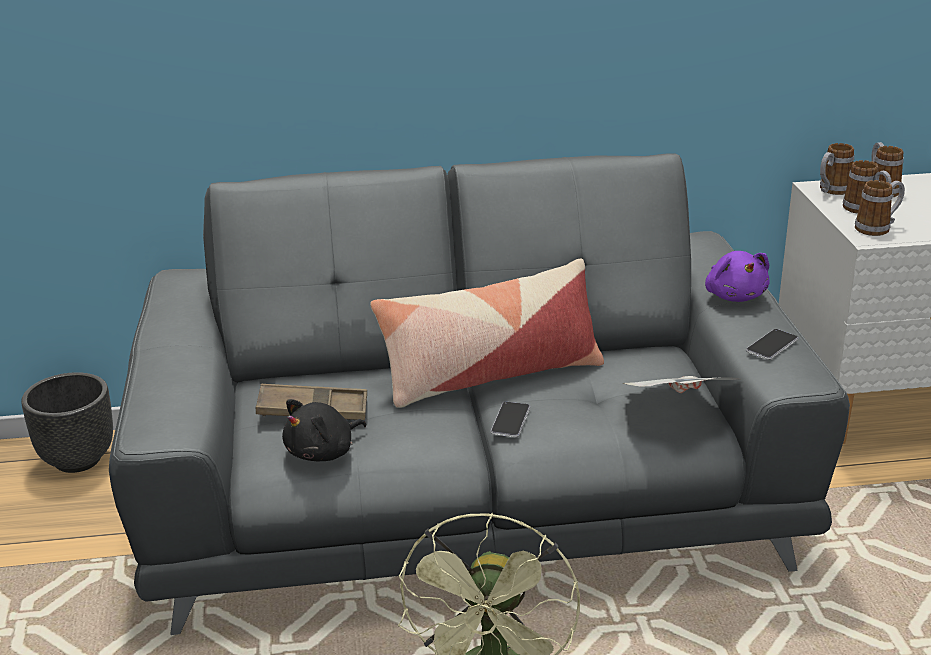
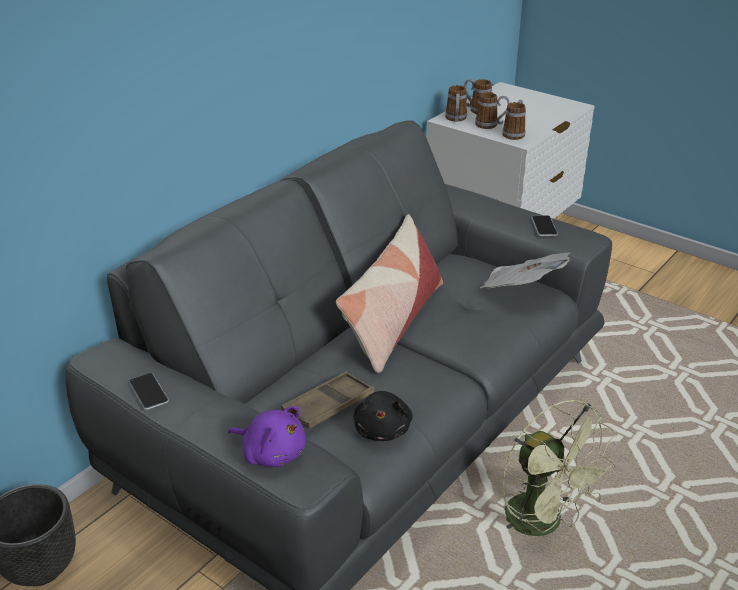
camera: 45 degrees left, 5 degrees up
phone [490,402,530,437] -> phone moved to [129,373,169,410]
purple plush toy [705,251,770,302] -> purple plush toy moved to [228,406,306,467]

